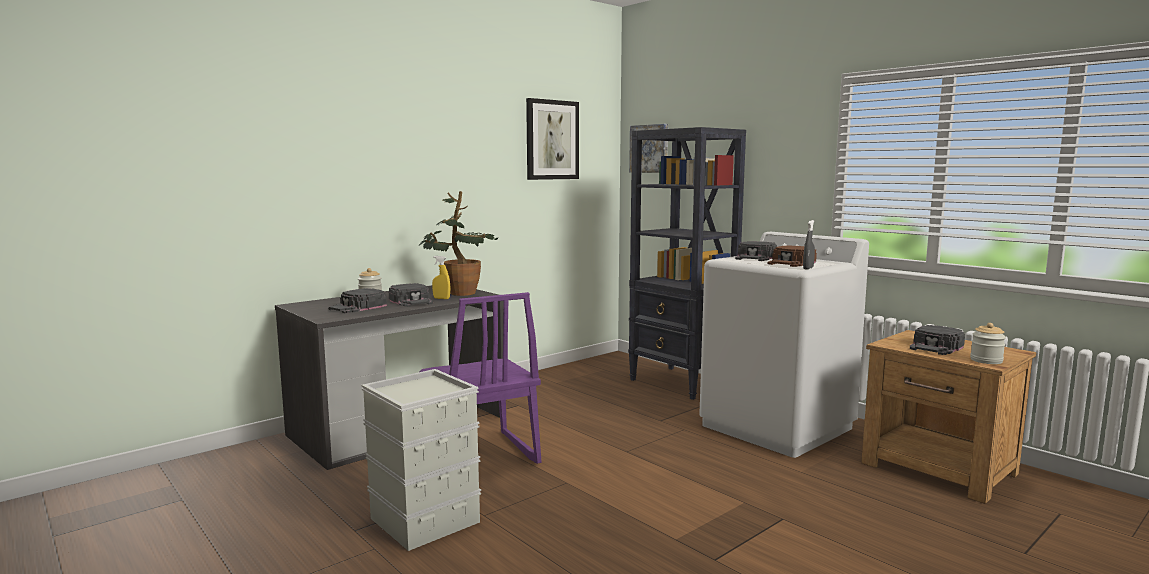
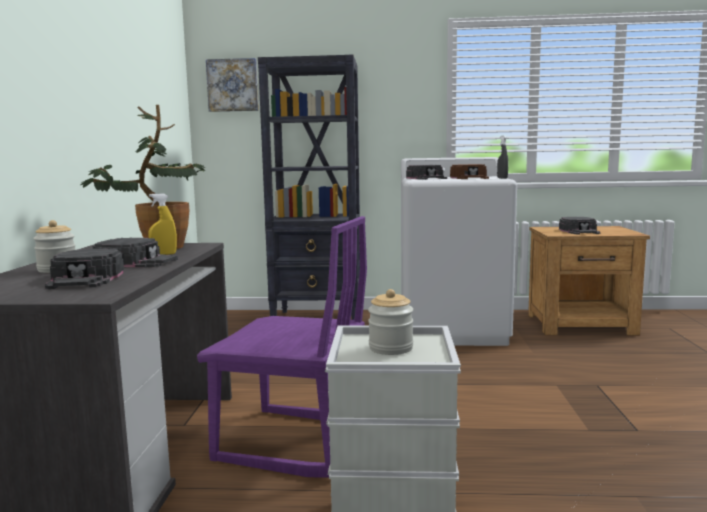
camera: 45 degrees left, 0 degrees up
picture [526,98,579,180] -> none
jar [970,323,1006,364] -> jar moved to [368,289,413,355]

